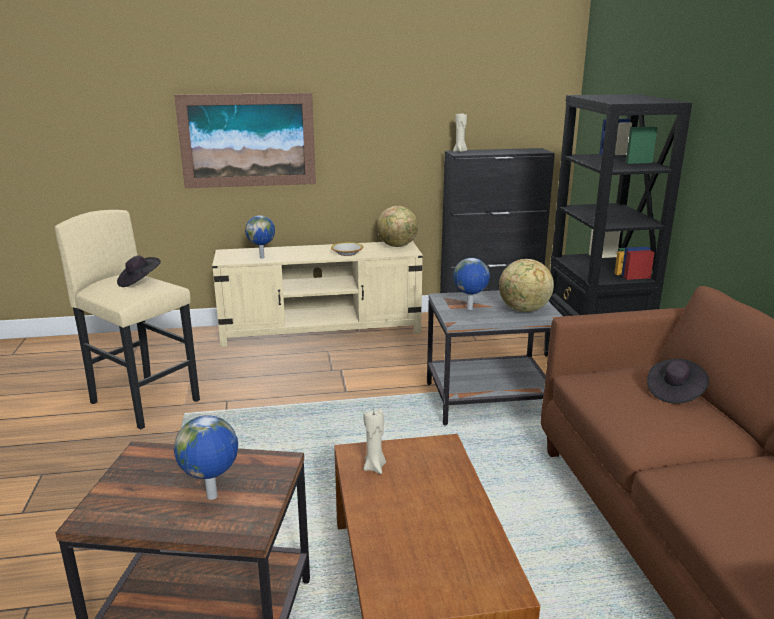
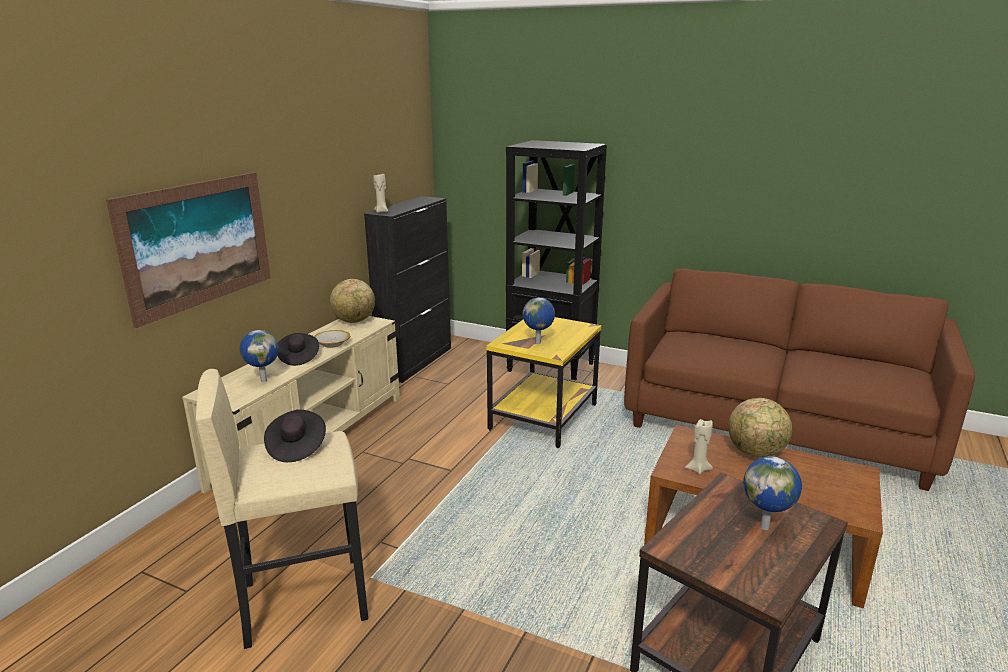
camera: 55 degrees left, 0 degrees up
grey side table [427,291,563,425] -> yellow side table [486,317,602,448]
globe [499,259,554,312] -> globe moved to [728,398,792,458]
black hat [647,359,709,404] -> black hat moved to [277,333,319,366]

